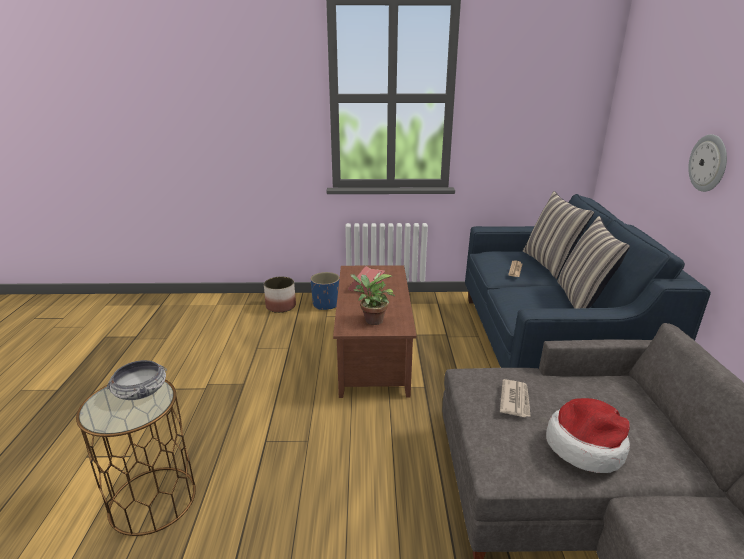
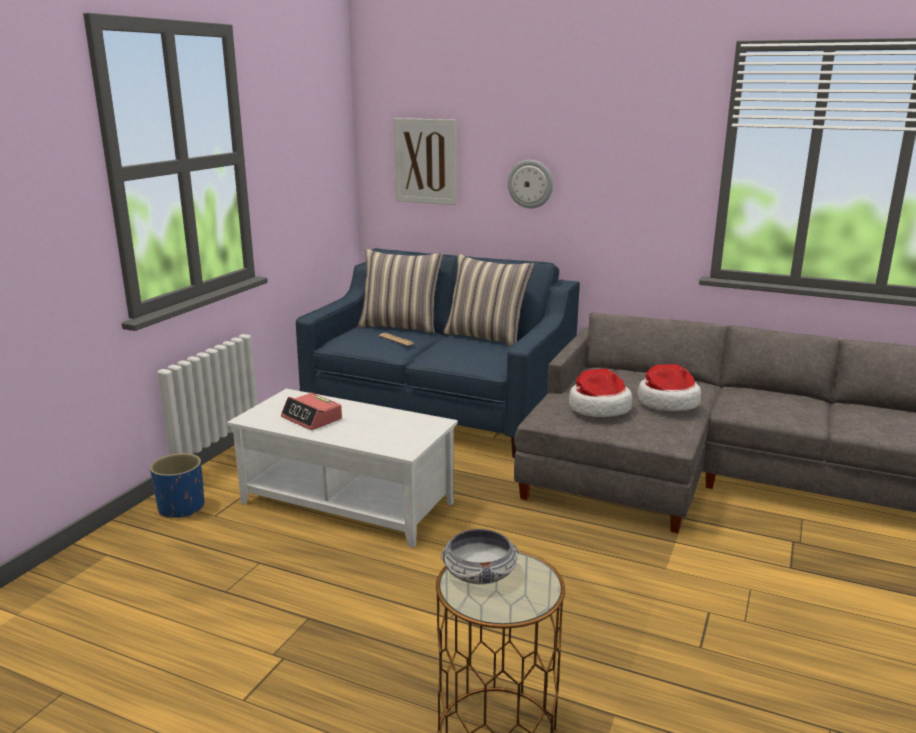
camera: 65 degrees left, 5 degrees down
planter [264,277,296,313] -> none
brown coffee table [333,265,417,398] -> white coffee table [227,389,458,548]
potted plant [350,274,395,325] -> none
newspaper [500,379,531,417] -> hat [569,369,632,417]
none -> picture [393,118,456,205]

